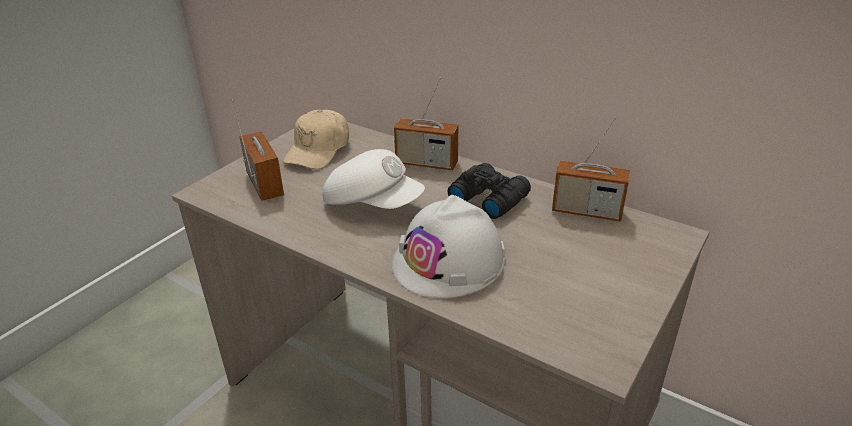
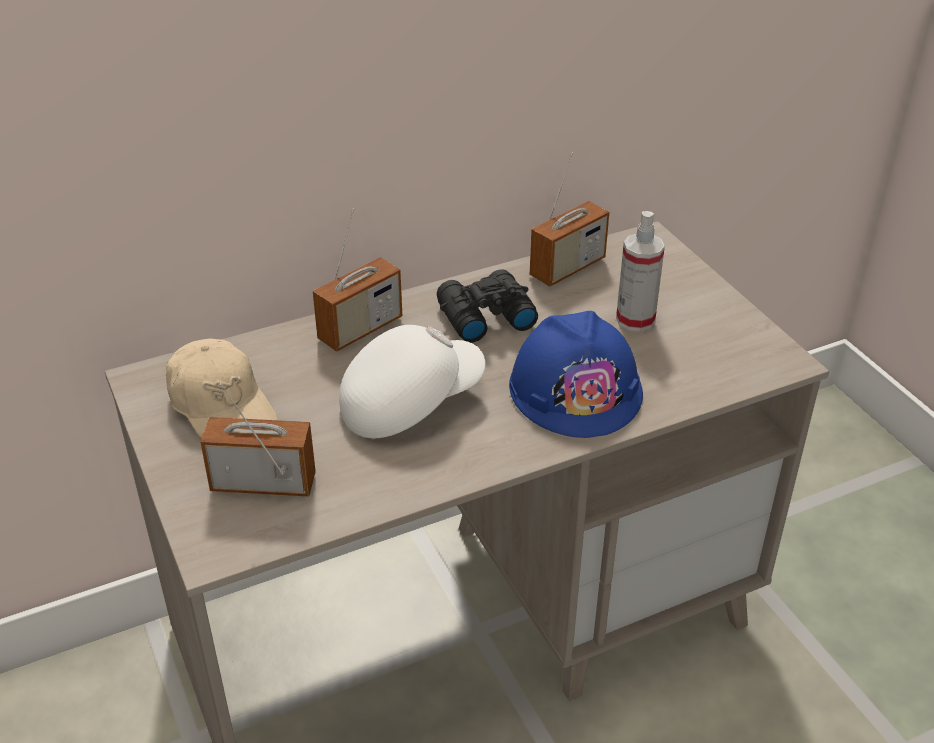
camera: 60 degrees left, 5 degrees up
white hard hat [392,195,505,298] -> blue hard hat [509,311,643,438]
none -> spray bottle [616,211,665,332]

